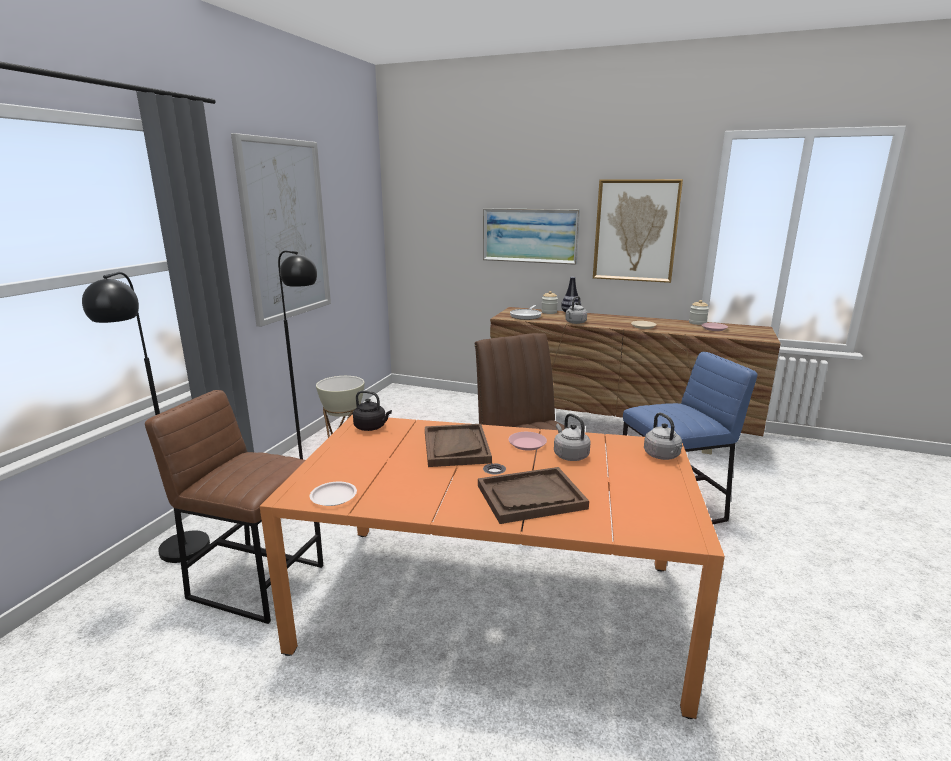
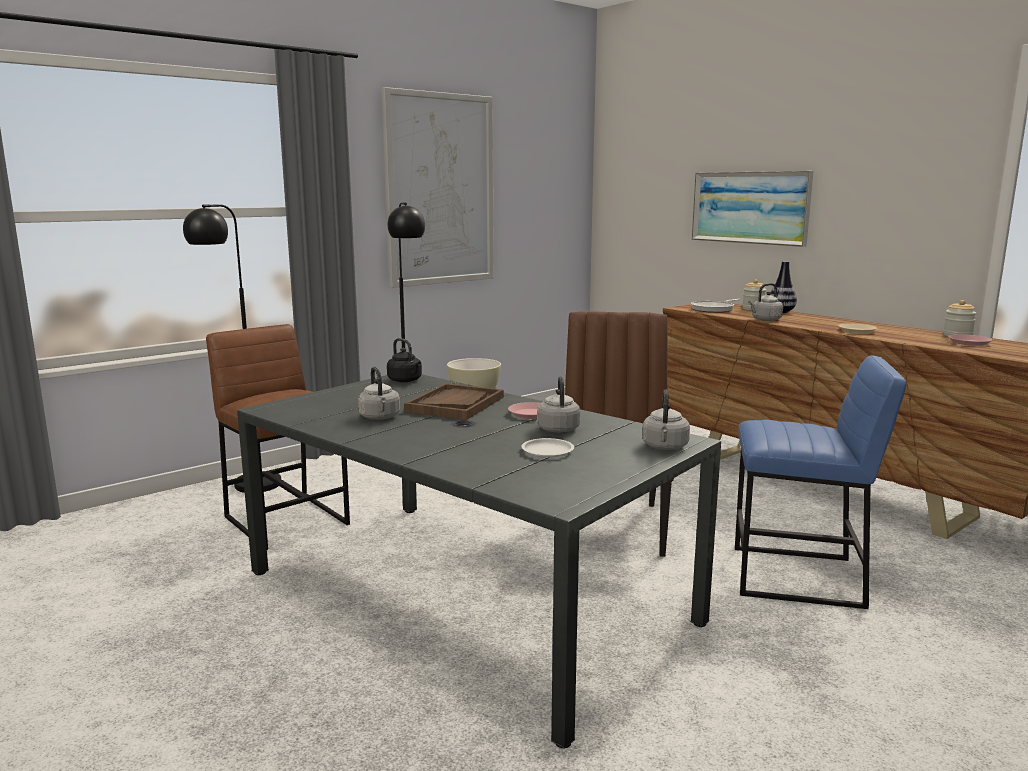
camera: 30 degrees right, 5 degrees down
orange dining table [260,415,725,719] -> grey dining table [237,374,721,749]
white plate [310,482,357,506] -> white plate moved to [521,438,574,458]
brown tray [478,467,589,524] -> none
picture [593,179,683,283] -> none
none -> grey kettle [358,367,400,420]

